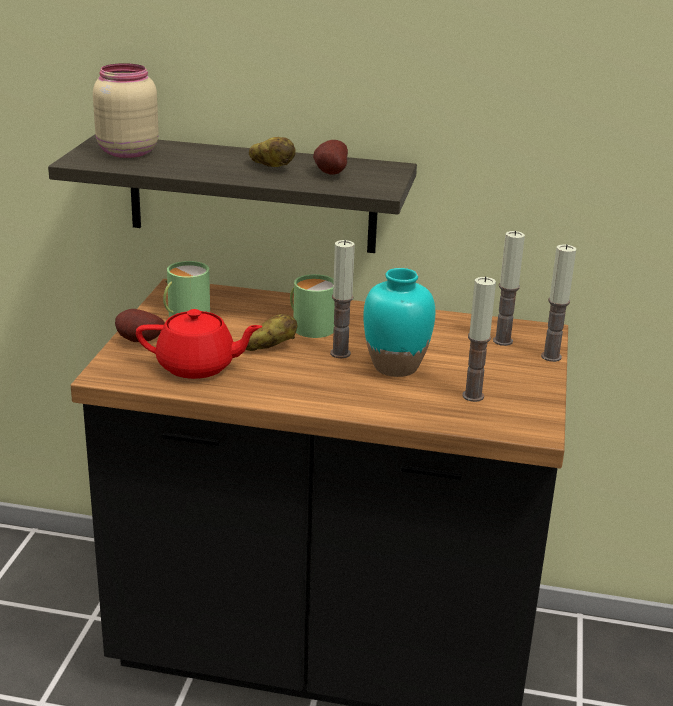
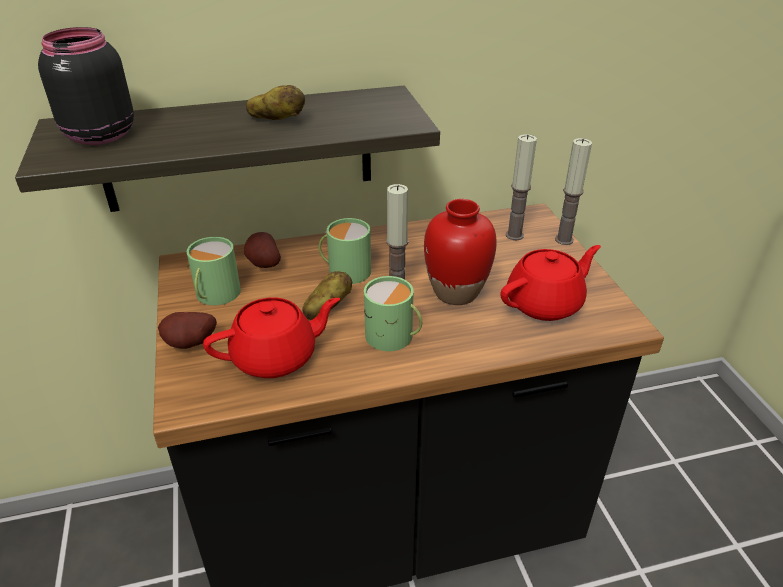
camera: 25 degrees left, 10 degrees up
beige jar [93,63,159,158] -> black jar [38,27,134,145]
potato [313,140,348,175] -> potato moved to [244,232,281,268]
turquoise vase [363,268,435,377] -> red vase [424,199,497,305]
candle [462,277,496,402] -> red teapot [501,245,601,321]
none -> green mug [364,276,422,351]

